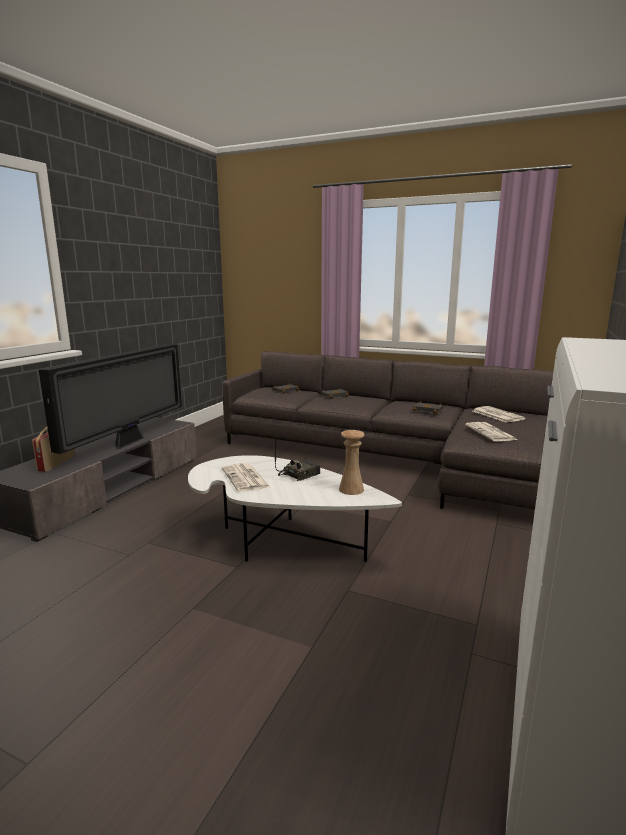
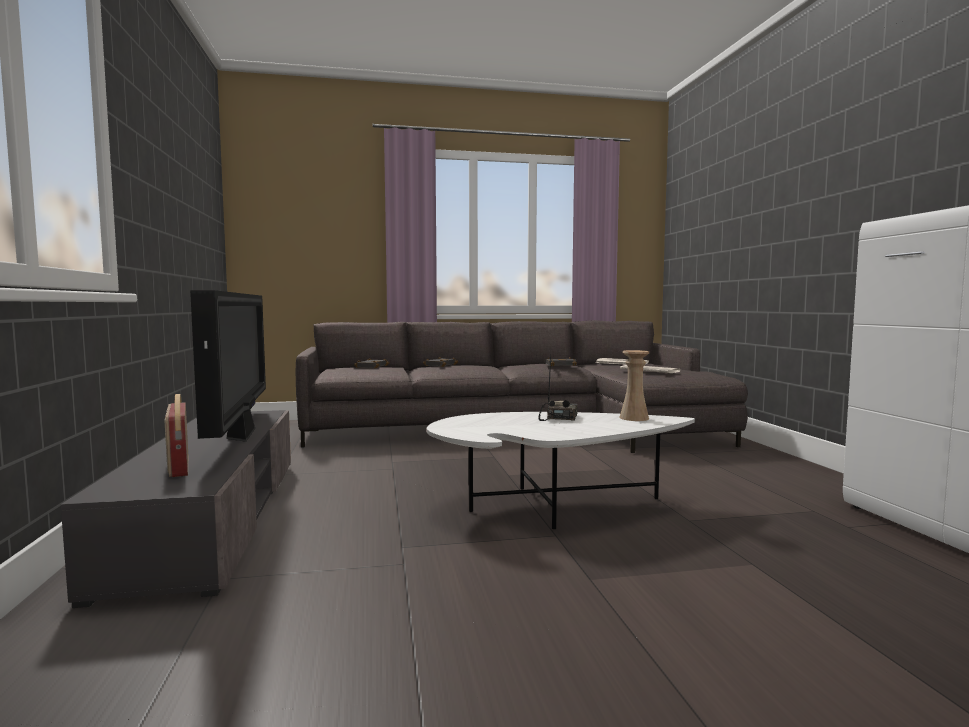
camera: 35 degrees left, 10 degrees down
newspaper [222,463,270,492] -> none

